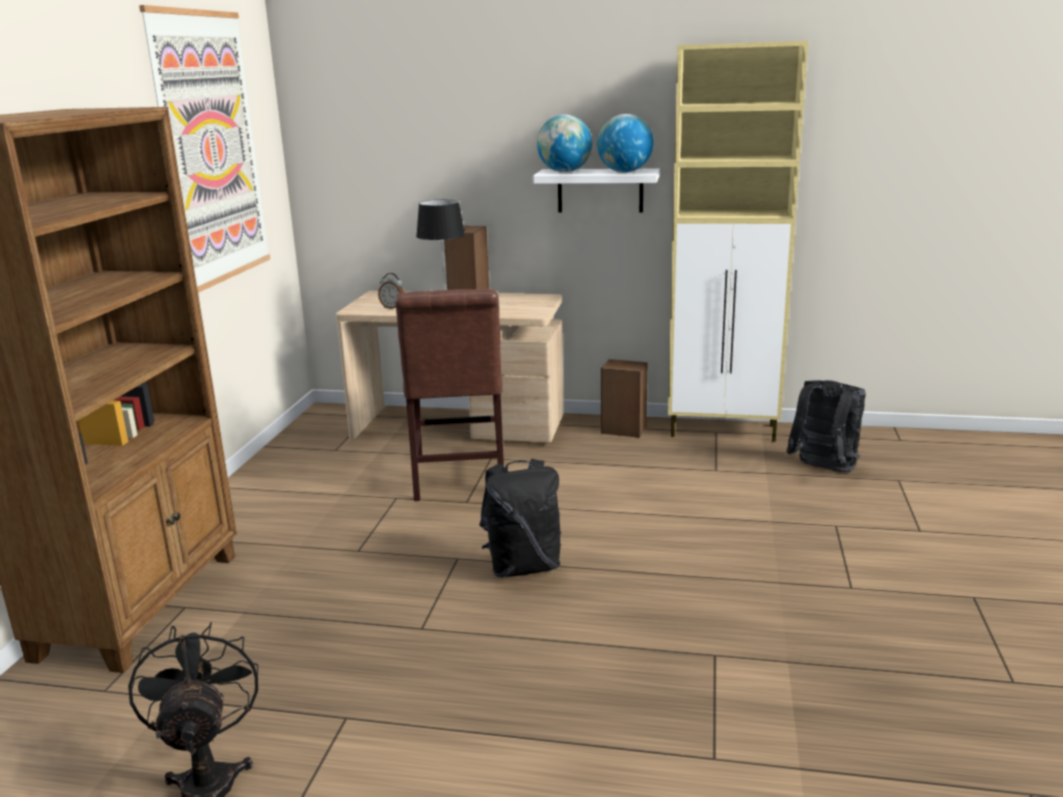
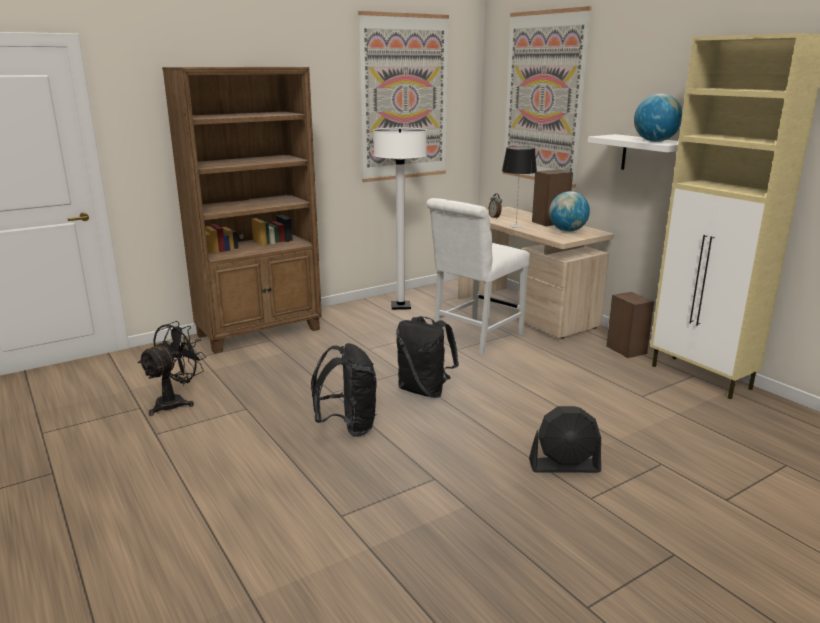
camera: 45 degrees right, 0 degrees up
brown chair [395,289,504,501] -> white chair [426,198,530,355]
globe [537,115,592,172] -> globe moved to [549,191,590,232]
black backpack [786,380,866,472] -> black backpack moved to [311,343,376,437]
none -> white floor lamp [373,128,427,310]
none -> picture [502,6,592,188]
none -> black fan [529,406,601,473]

